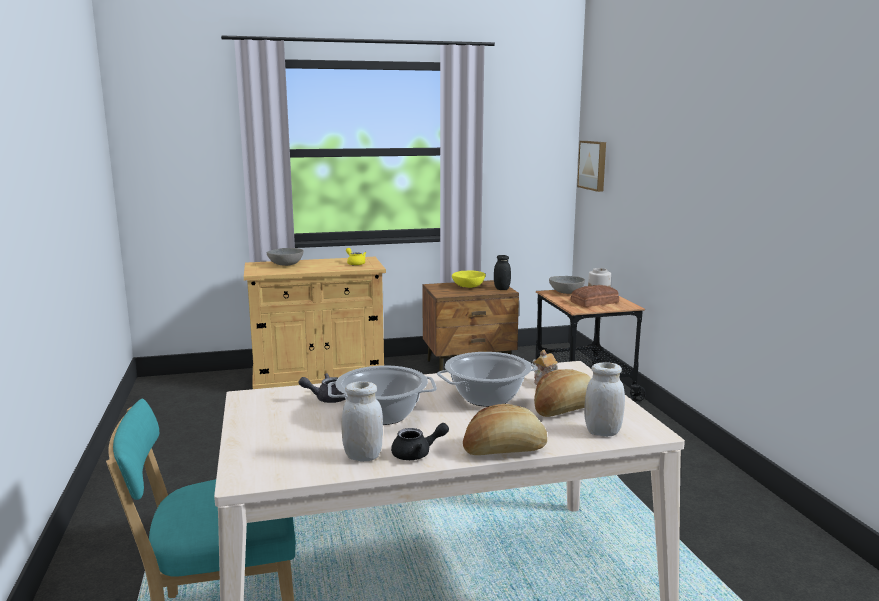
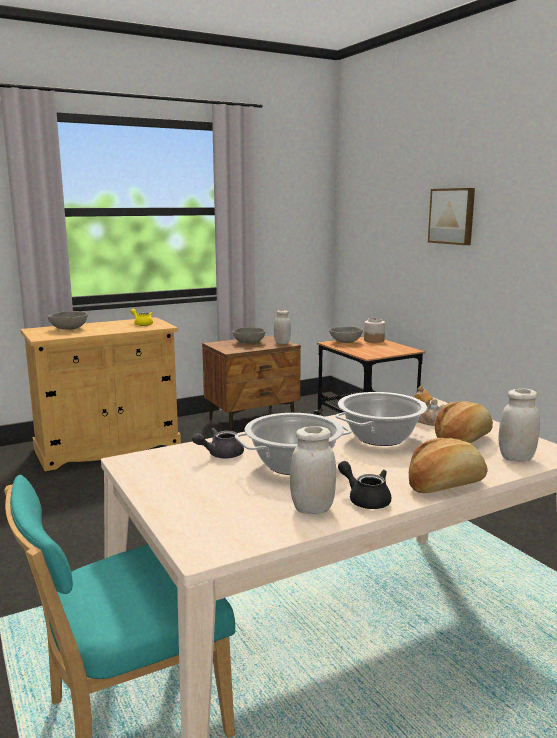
camera: 15 degrees left, 0 degrees up
black teapot [391,423,449,460] -> black teapot turned 105 degrees counterclockwise [338,461,391,509]
yellow bowl [452,271,486,288] -> grey bowl [233,327,266,343]
black jar [494,255,511,290] -> white jar [274,310,291,344]
bread [571,285,619,307] -> none
picture [577,141,606,192] -> picture moved to [428,188,475,245]

